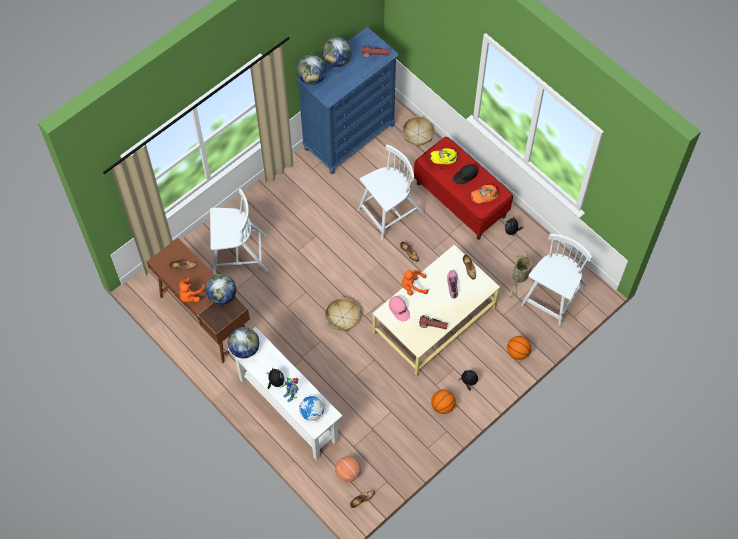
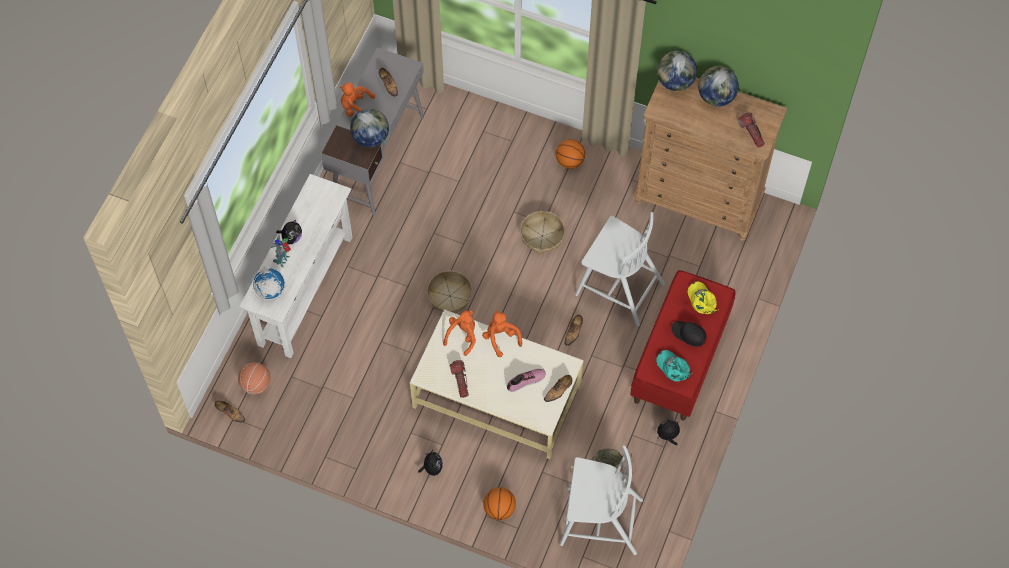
camera: 65 degrees right, 0 degrees up
brown desk [147,238,250,363] -> grey desk [321,47,424,215]
white chair [210,189,268,275] -> none
globe [228,327,259,359] -> none
blue dresser [296,27,398,174] -> brown dresser [634,78,787,241]
pink cap [389,296,410,321] -> orange plush toy [443,311,476,356]
basket [402,116,435,147] -> basket moved to [520,211,565,254]
basketball [431,390,456,414] -> basketball moved to [556,139,585,169]
orange cap [471,185,498,203] -> turquoise cap [656,350,693,382]

